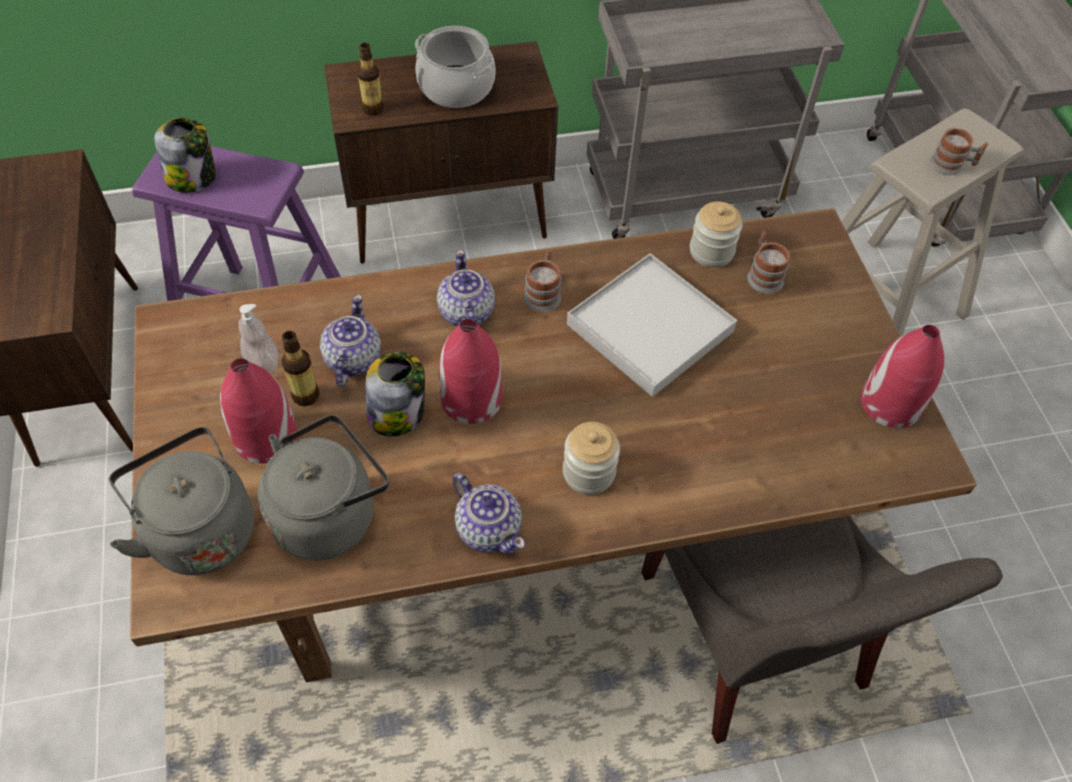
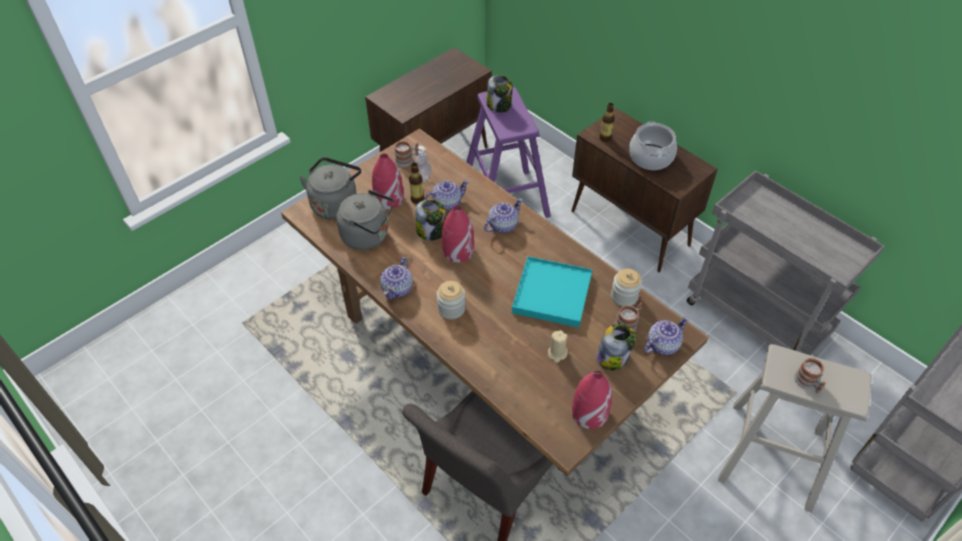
camera: 60 degrees right, 5 degrees down
mug [524,249,561,312] -> mug moved to [394,141,419,167]
white tray [567,253,737,397] -> turquoise tray [512,256,592,328]
none -> beige candle [548,330,568,363]
none -> jar [596,324,636,370]
none -> teapot [644,316,689,355]

